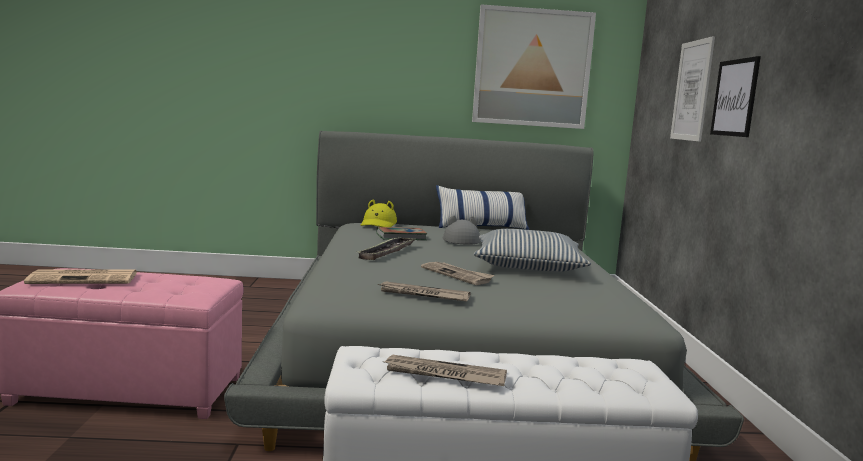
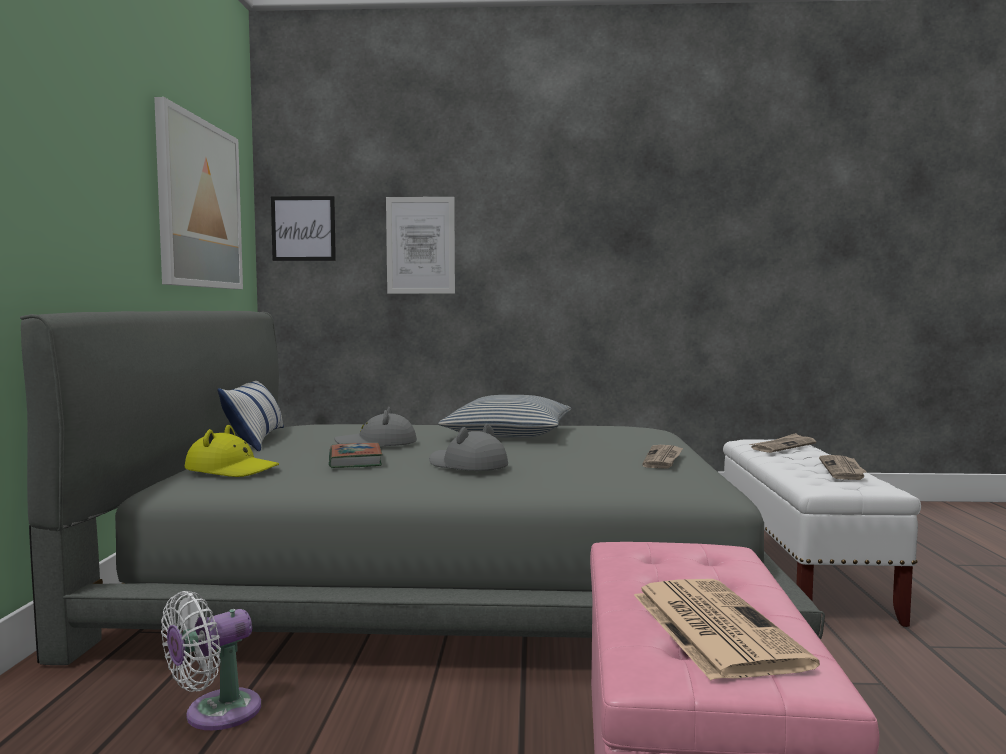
camera: 85 degrees left, 5 degrees down
tray [356,237,415,260] -> grey hat [429,424,508,471]
newspaper [421,262,494,285] -> newspaper moved to [749,433,816,453]
picture [710,56,761,137] -> picture moved to [271,196,336,261]
none -> white fan [161,591,261,730]

